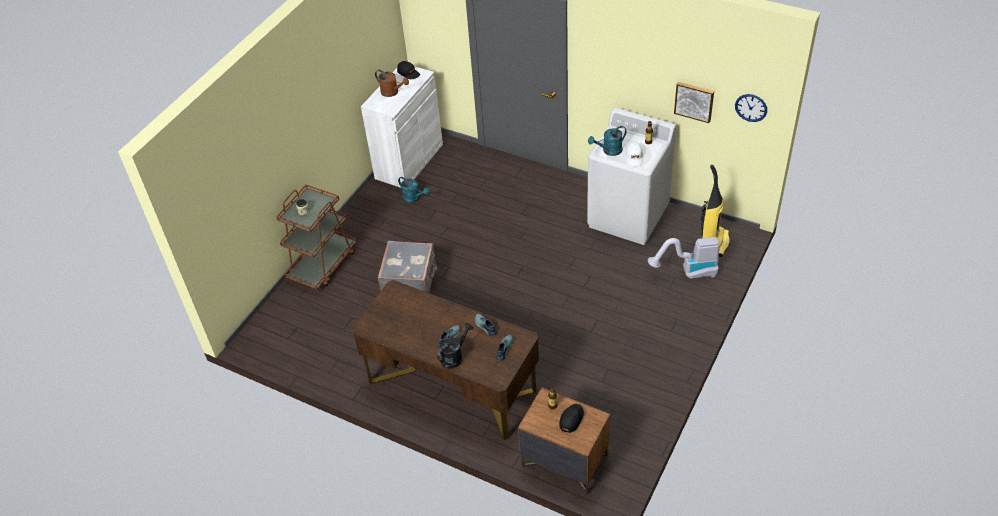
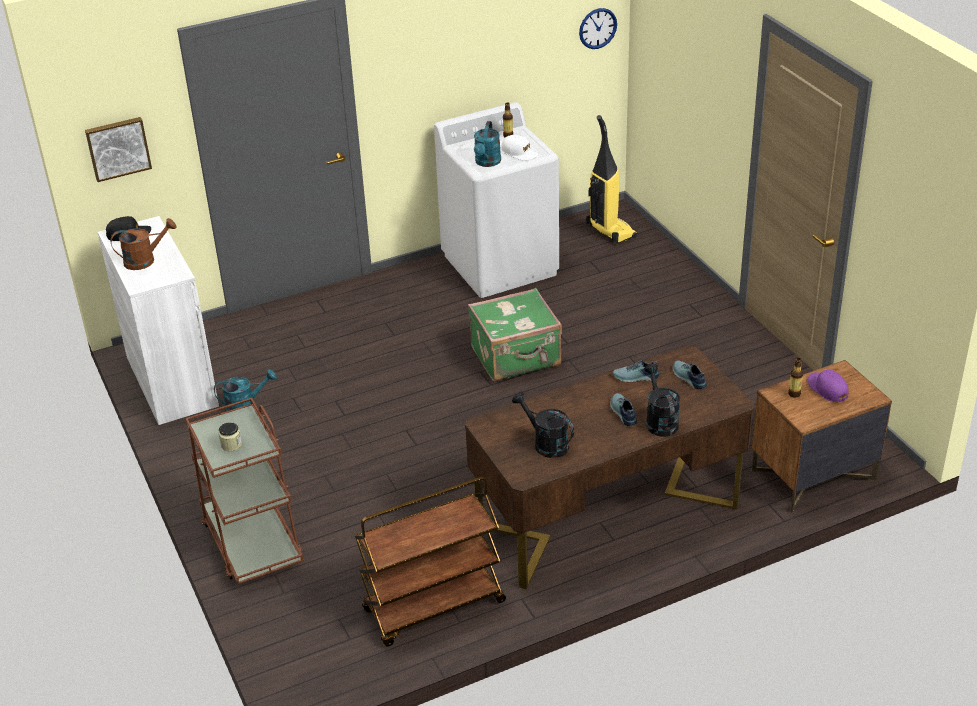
camera: 55 degrees left, 10 degrees down
grey suitcase [378,241,438,293] -> none
black cap [559,404,584,433] -> purple cap [808,370,849,402]
vacuum cleaner [648,237,719,279] -> none
picture [674,82,714,123] -> picture moved to [85,117,152,182]
none -> brown cart [355,477,506,647]
none -> green suitcase [468,288,562,381]
none -> black watering can [512,392,574,458]

